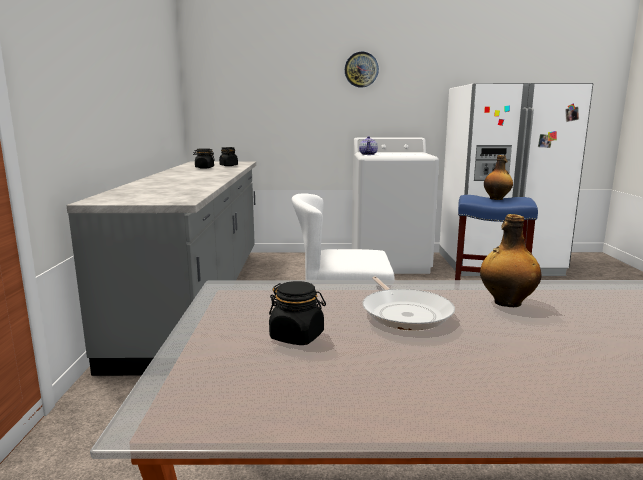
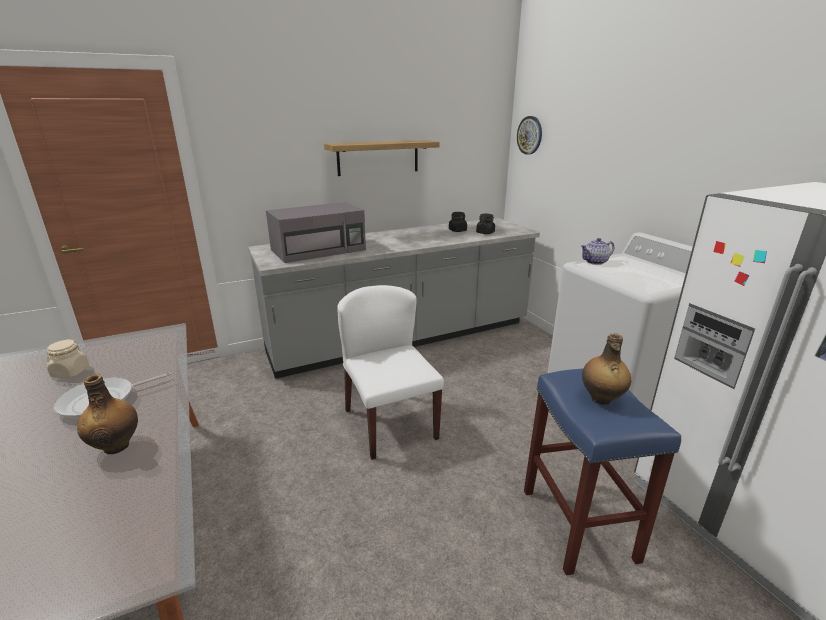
camera: 65 degrees right, 10 degrees up
black jar [269,281,326,345] -> beige jar [47,339,89,378]
wall clock [345,52,379,87] -> wall clock moved to [517,116,542,155]
none -> grey microwave [266,202,366,263]
none -> shelf [324,140,440,176]

